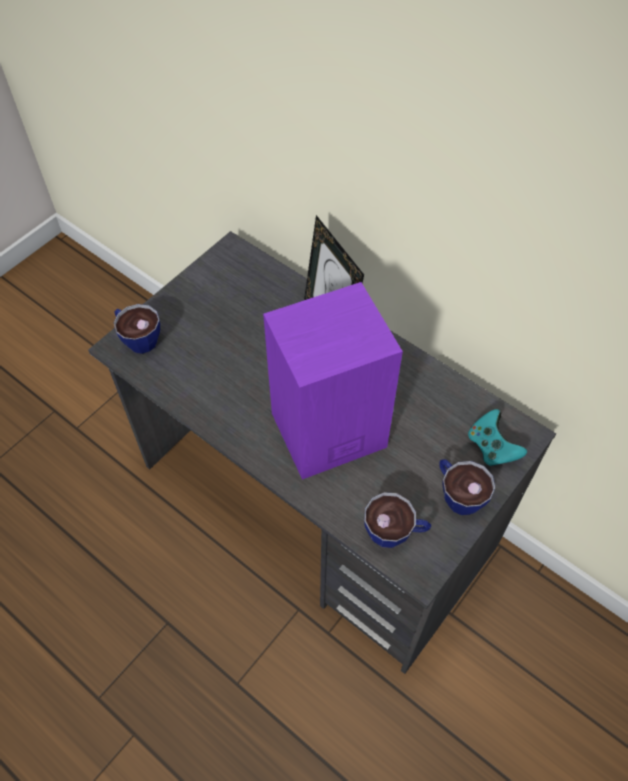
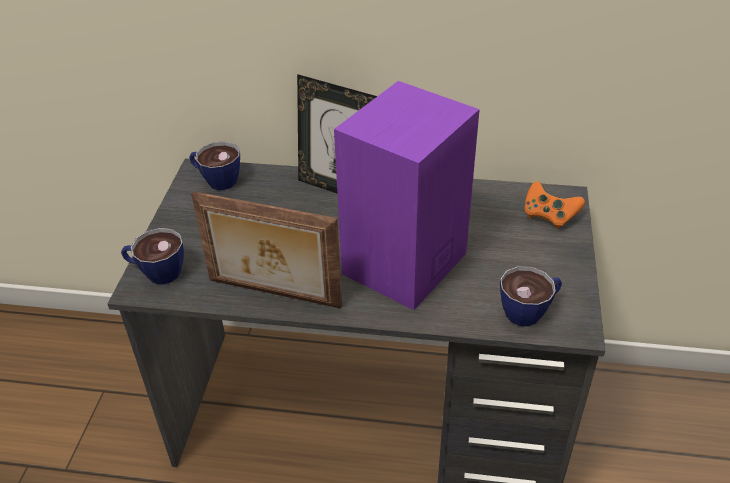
camera: 30 degrees left, 15 degrees down
cup [439,459,495,515] -> cup moved to [189,141,240,190]
turquoise game controller [468,409,527,466] -> orange game controller [525,181,585,229]
none -> picture frame [191,191,342,308]

